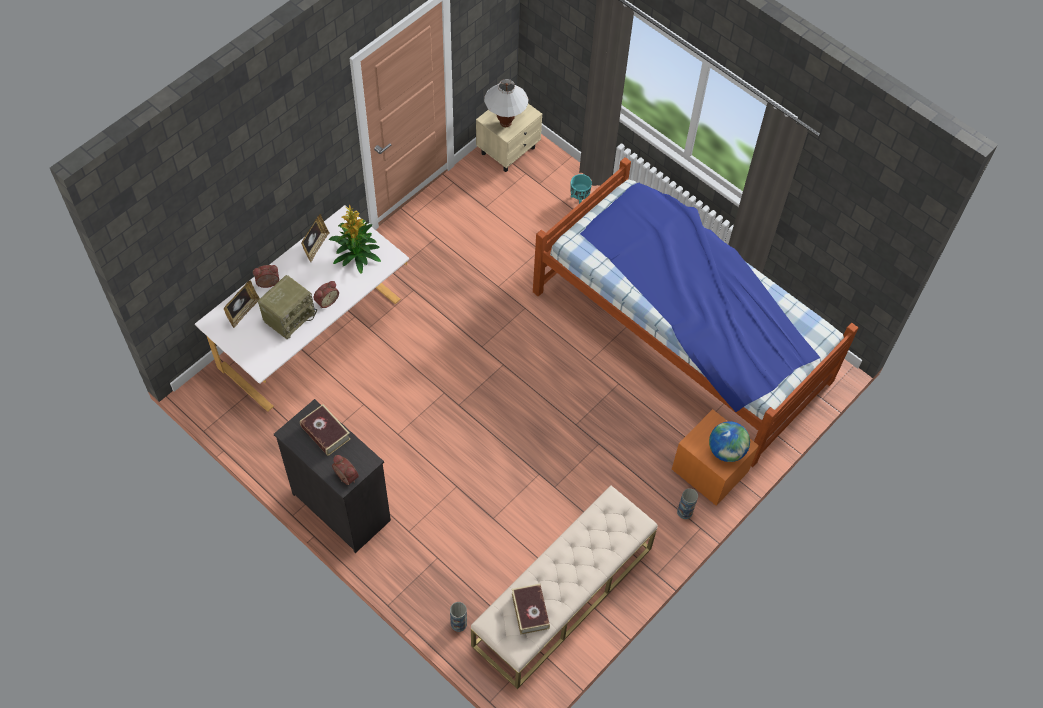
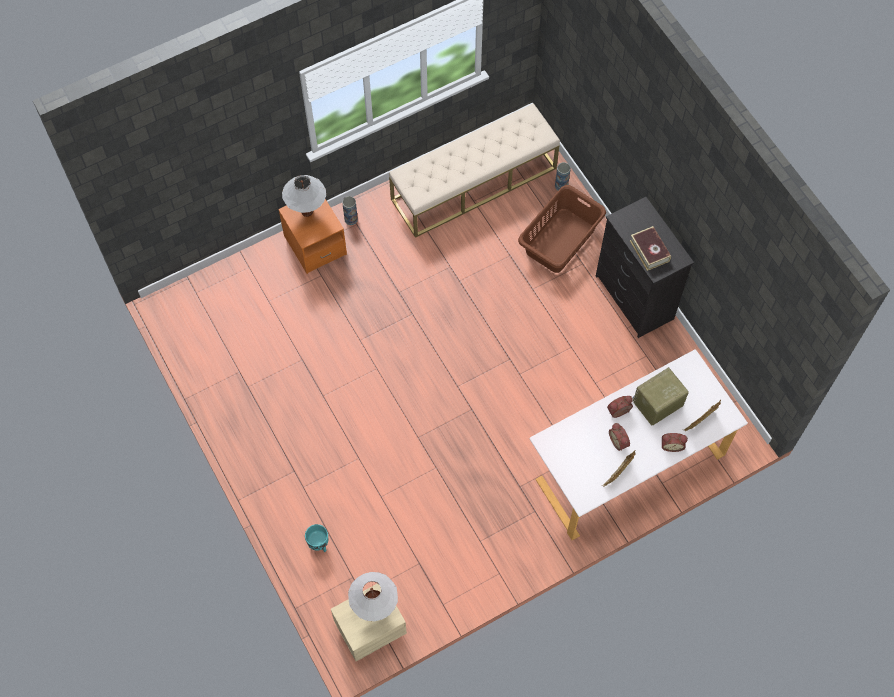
camera: 160 degrees left, 5 degrees up
potted plant [329,204,381,274] -> none
alarm clock [332,455,359,485] -> alarm clock moved to [609,423,630,451]
book [512,584,550,635] -> none
bed [533,157,858,467] -> none
globe [709,421,750,462] -> white table lamp [282,175,326,217]
none -> brown laundry basket [518,185,606,273]

